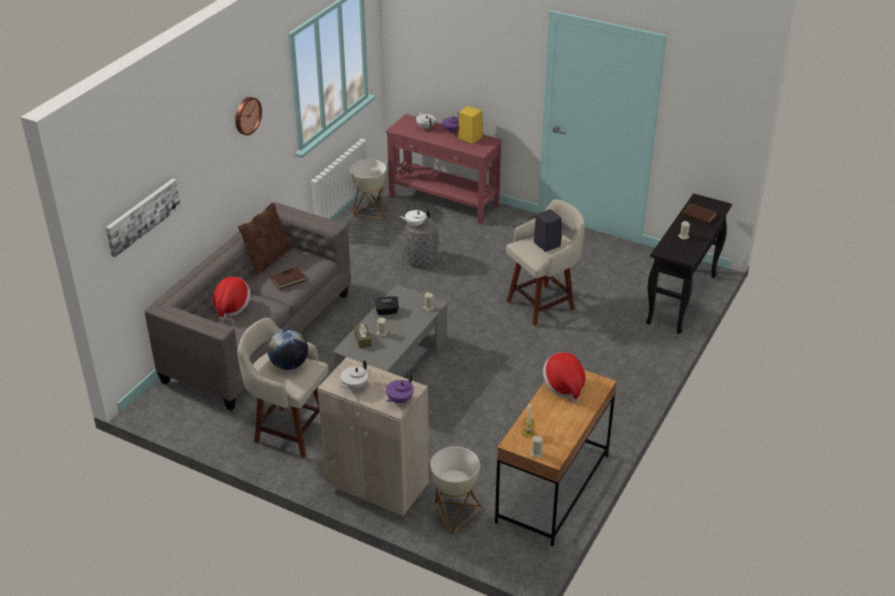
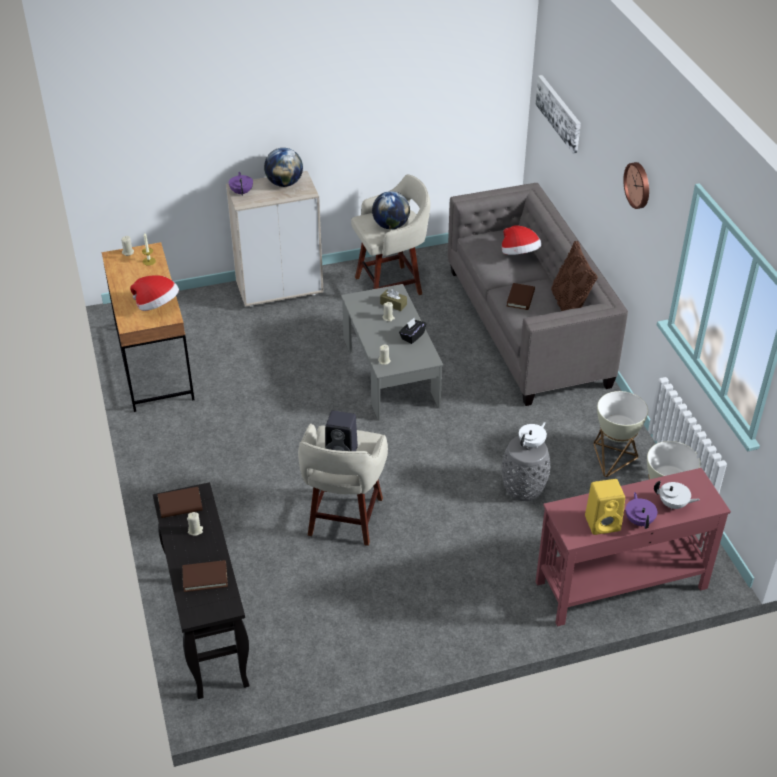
camera: 135 degrees right, 5 degrees up
white teapot [340,360,368,390] -> globe [264,148,303,187]
planter [430,447,481,534] -> planter moved to [593,391,648,477]
none -> brown book [157,487,203,518]

